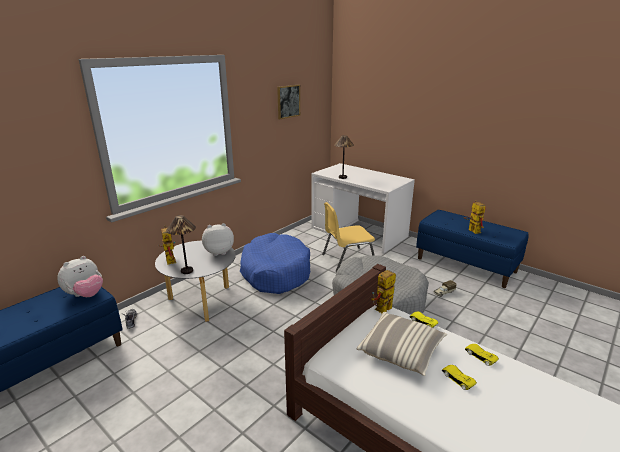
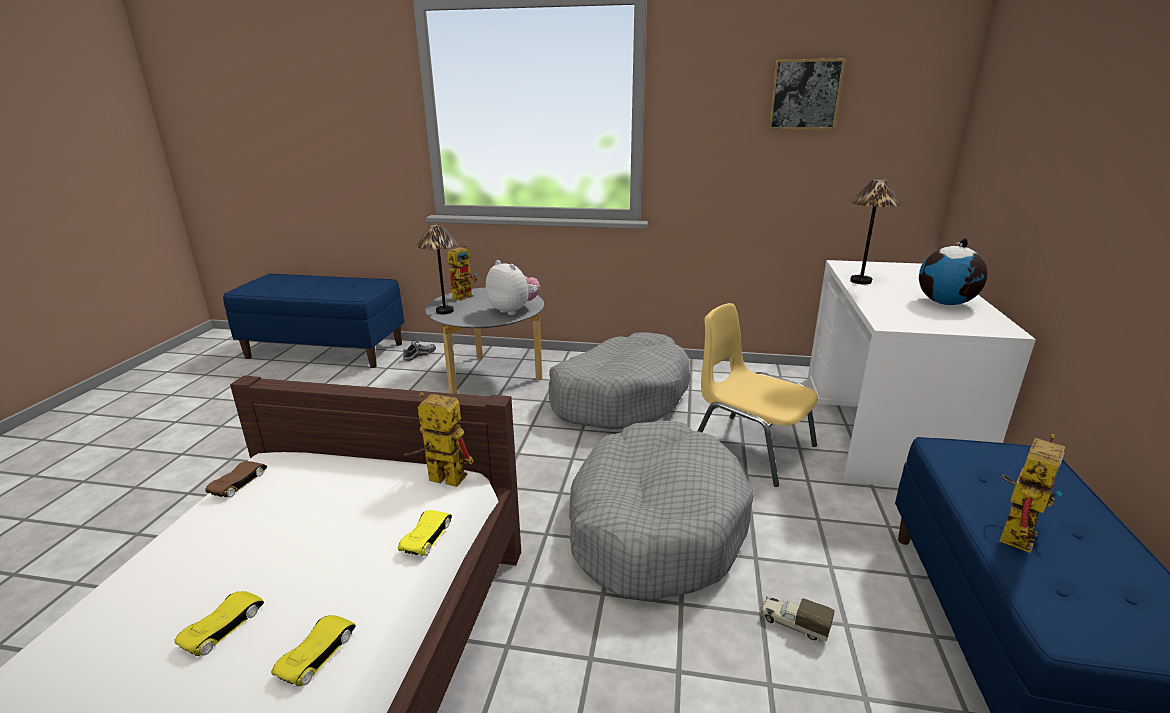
camera: 60 degrees right, 0 degrees up
plush toy [57,256,103,297] -> none
blue dog bed [240,233,310,294] -> grey dog bed [549,332,690,429]
pillow [357,312,447,376] -> none
none -> brown toy car [205,461,267,497]
none -> globe [919,238,988,305]

